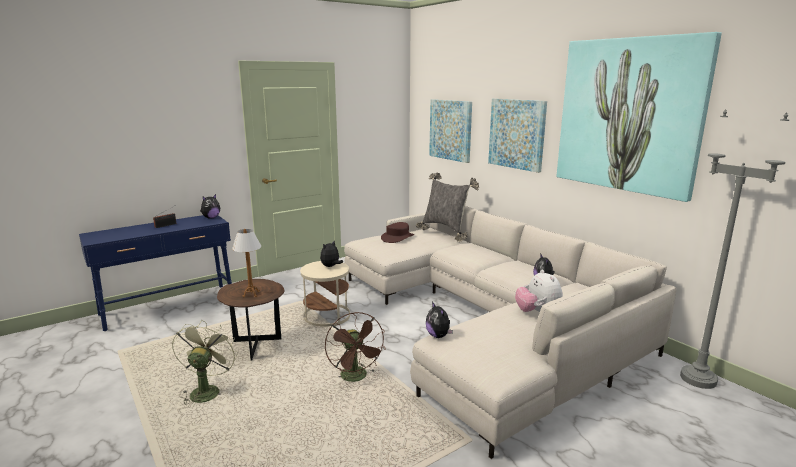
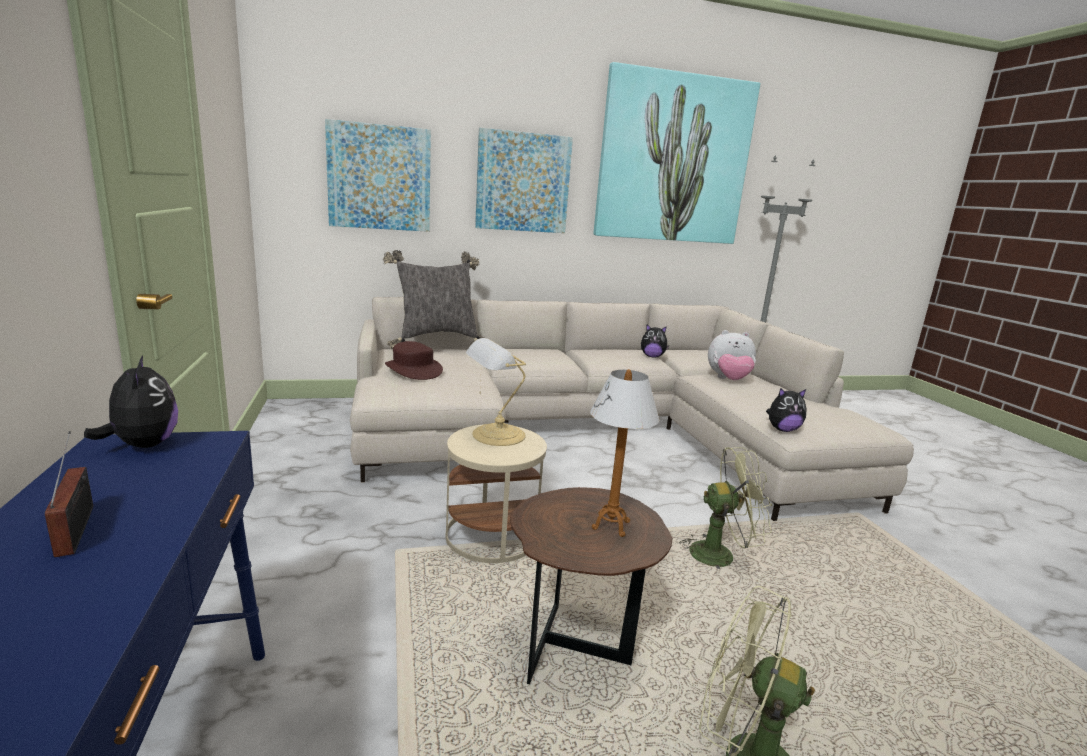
camera: 70 degrees left, 0 degrees up
plush toy [320,241,343,267] -> table lamp [466,338,526,446]
brown fan [325,312,386,382] -> green fan [678,447,772,569]

